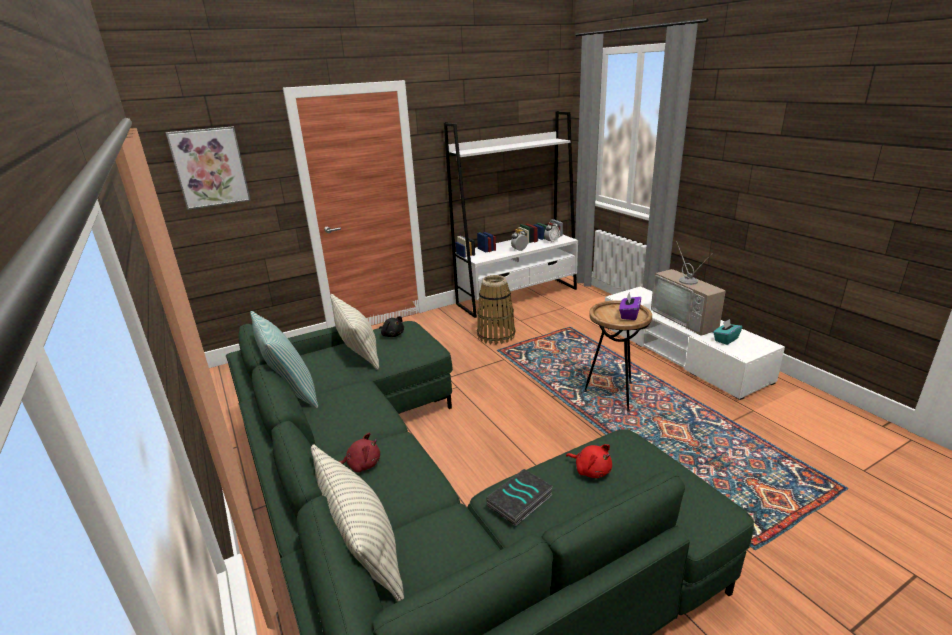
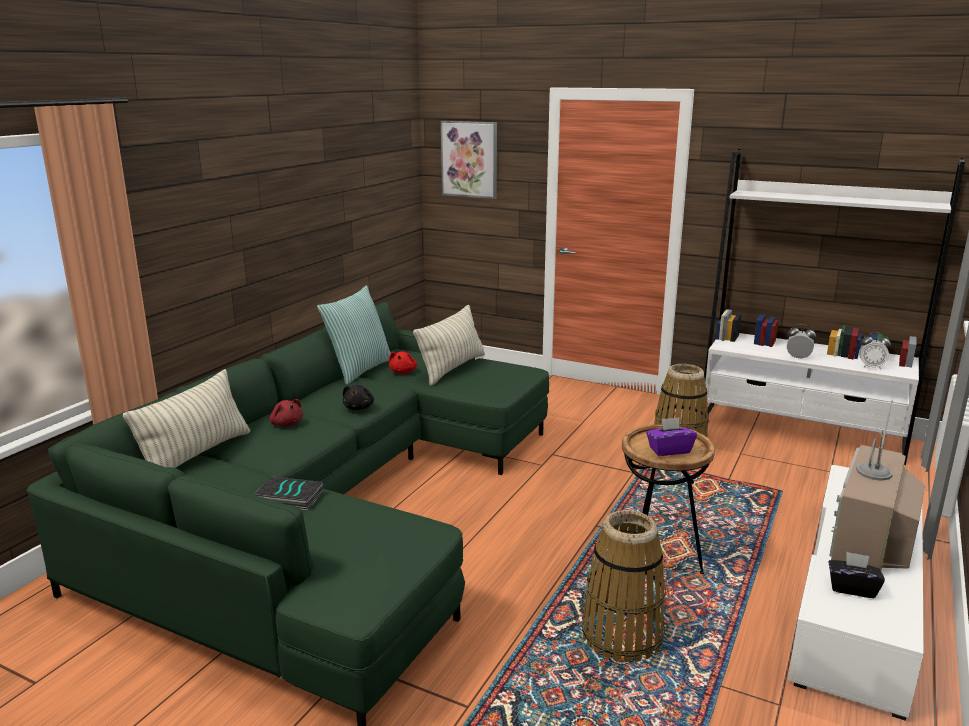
camera: 55 degrees right, 5 degrees down
black plush toy [379,316,404,337] -> black plush toy moved to [343,385,374,410]
red plush toy [566,444,612,478] -> red plush toy moved to [389,351,417,374]
turquoise tissue box [713,319,742,345] -> black tissue box [828,552,885,598]
none -> basket [582,510,666,662]

